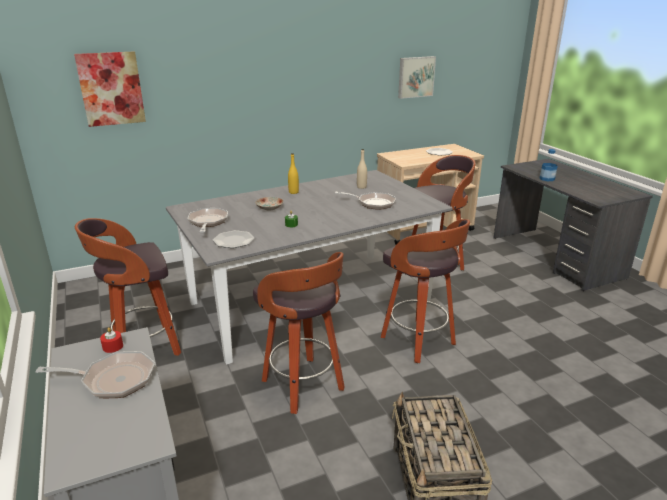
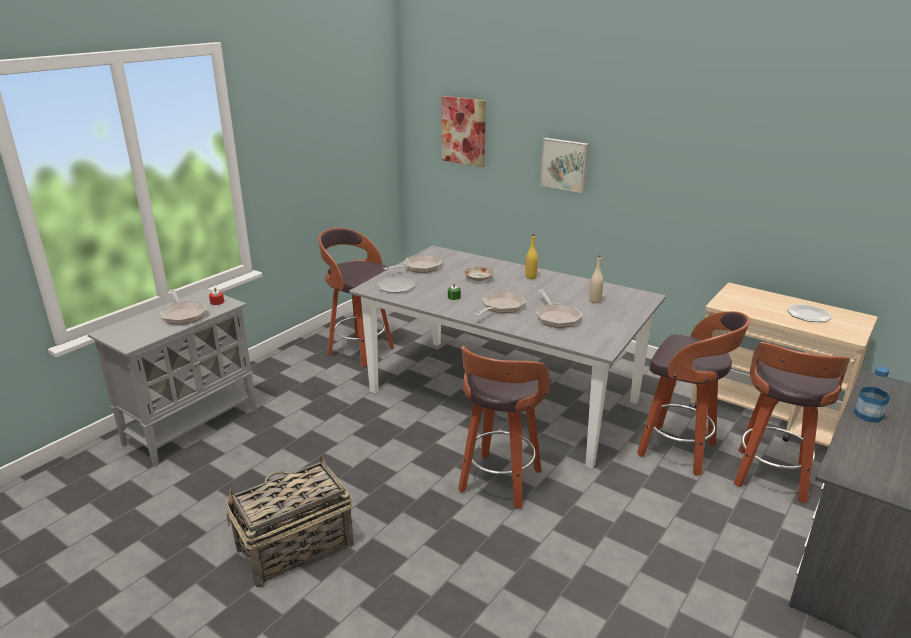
camera: 60 degrees right, 0 degrees up
stool [253,252,345,414] -> stool moved to [734,342,850,504]
picture [398,56,436,99] -> picture moved to [540,138,589,193]
none -> frying pan [474,291,526,316]

